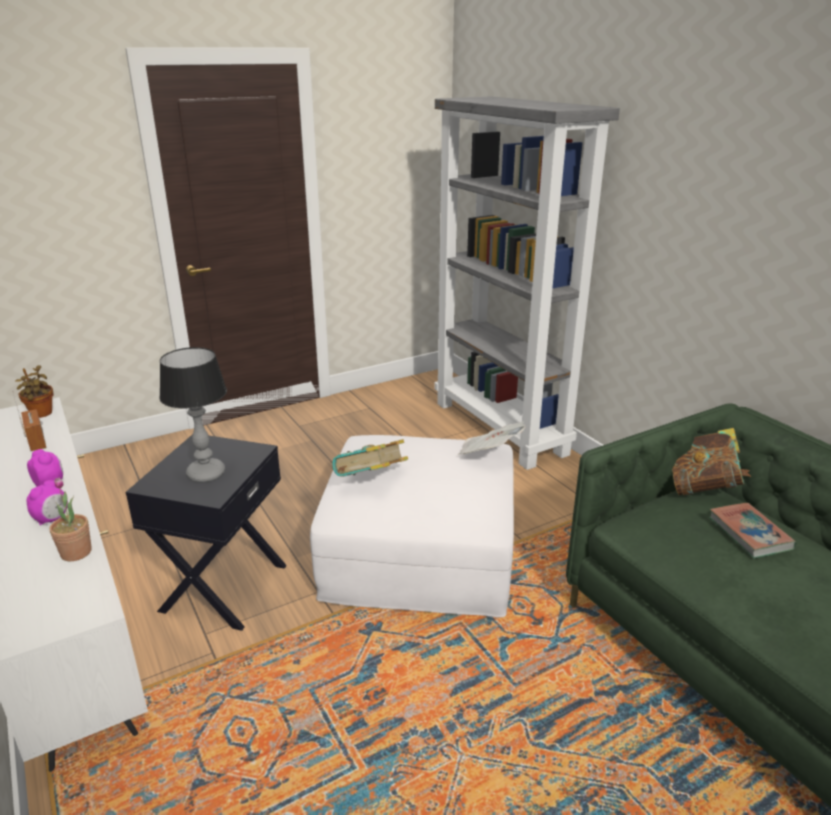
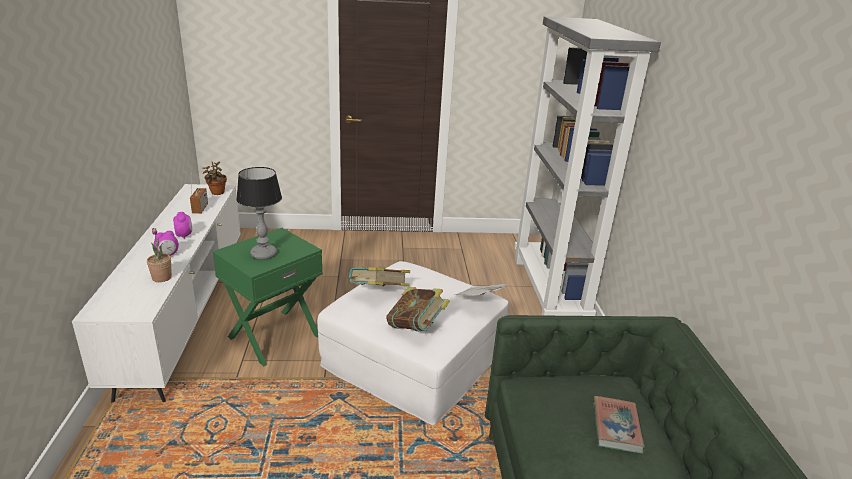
camera: 25 degrees right, 0 degrees up
black side table [125,434,287,631] -> green side table [212,228,323,366]
book [672,428,751,495] -> book moved to [386,287,450,332]

